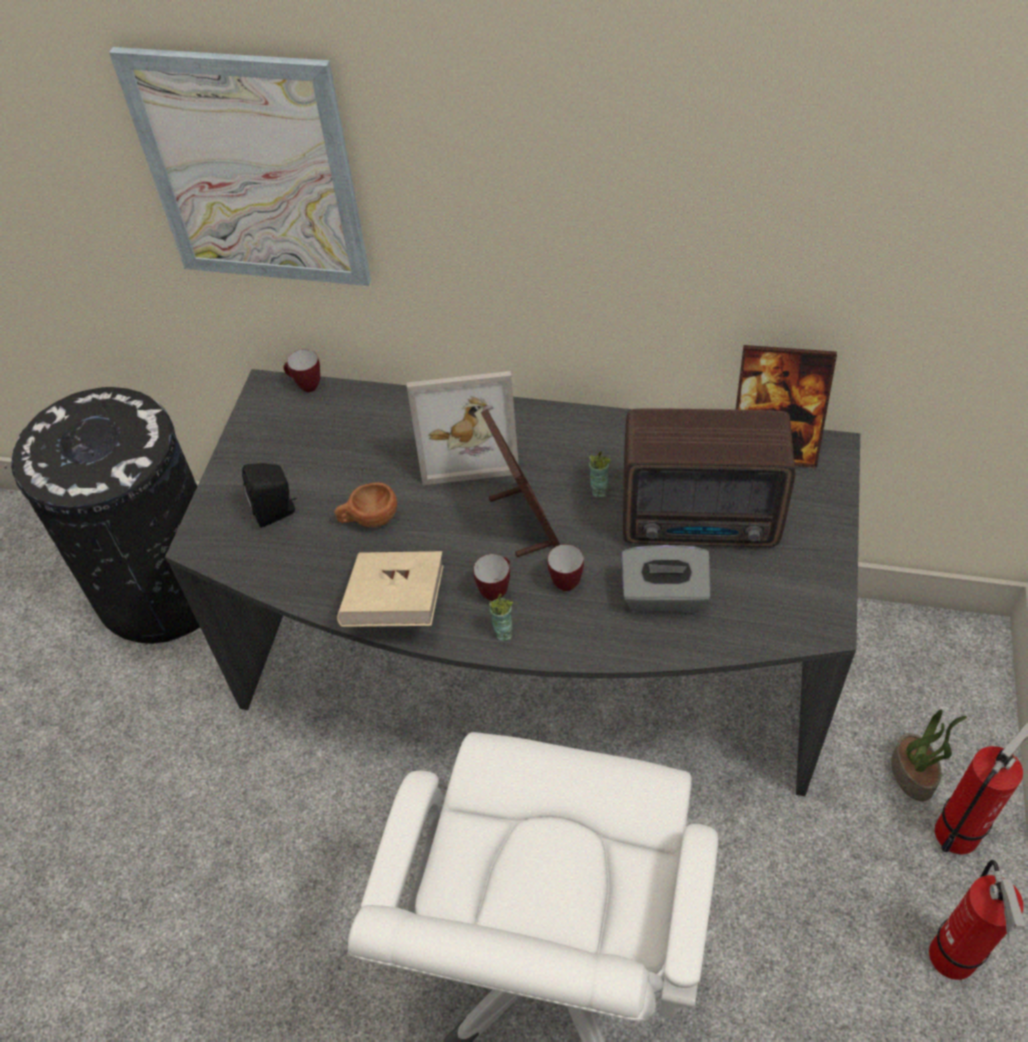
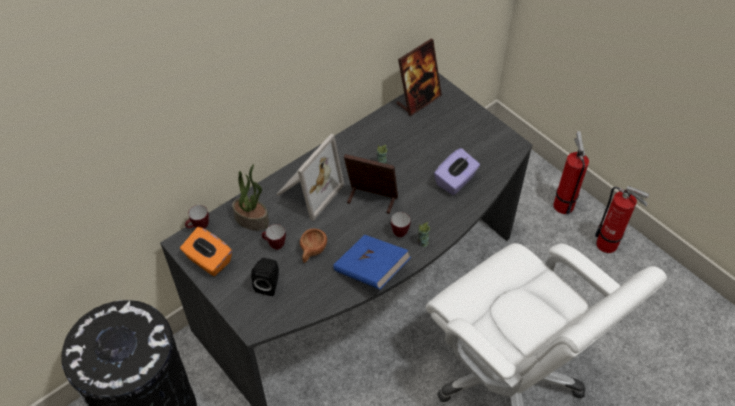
camera: 55 degrees left, 0 degrees up
picture [109,47,371,286] -> none
beige book [337,551,444,627] -> blue book [333,235,411,289]
mug [547,544,584,591] -> mug moved to [262,224,286,250]
grey tissue box [622,545,711,612] -> purple tissue box [434,148,480,195]
radio [623,408,795,547] -> none
potted plant [891,709,967,801] -> potted plant moved to [232,164,269,231]
none -> orange tissue box [180,227,232,276]

